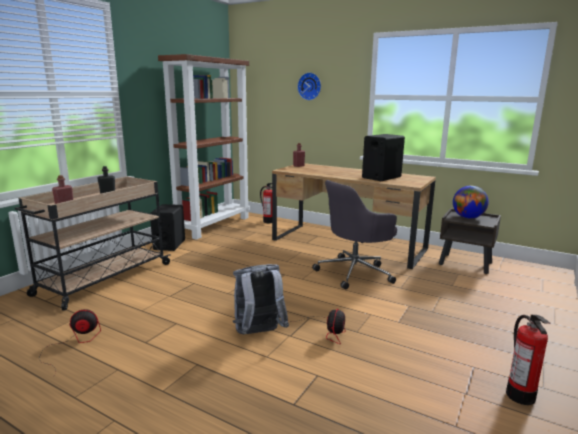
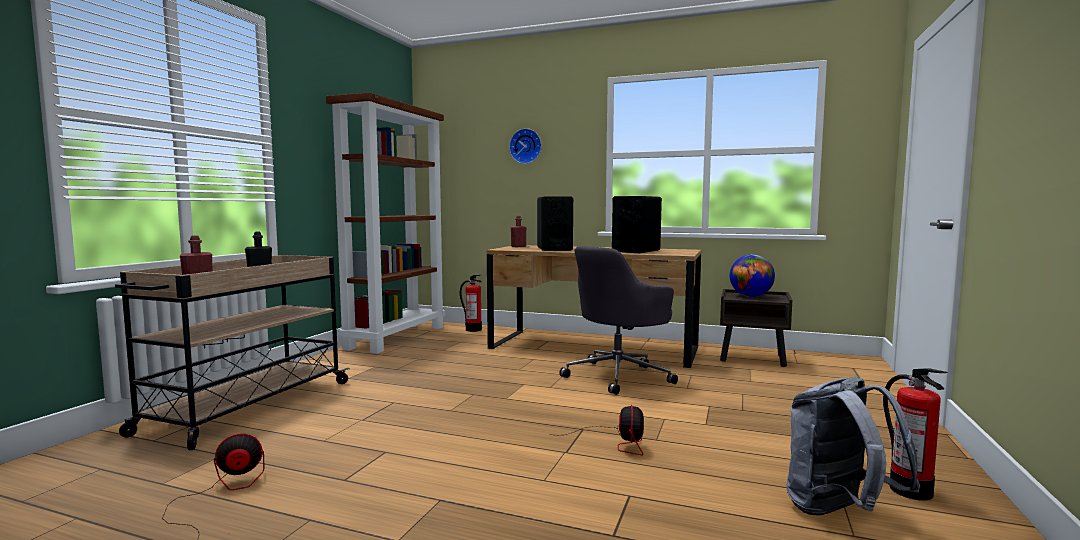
camera: 10 degrees left, 10 degrees down
black speaker [150,204,185,251] -> black speaker moved to [537,197,573,251]
grey backpack [233,264,289,334] -> grey backpack moved to [786,377,920,516]

